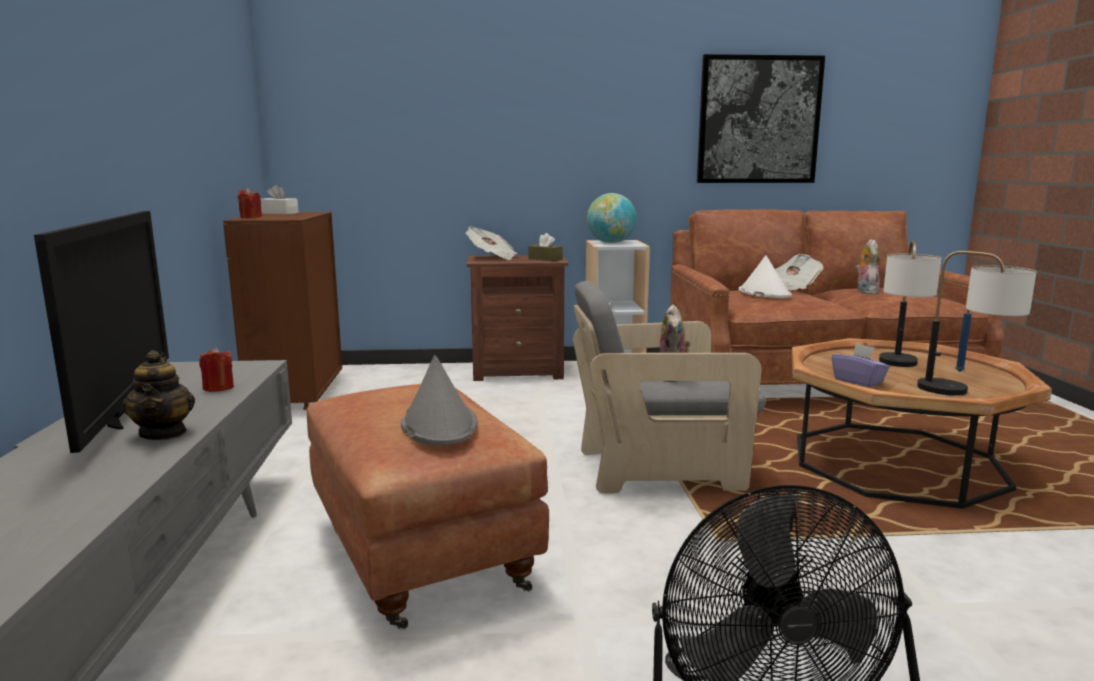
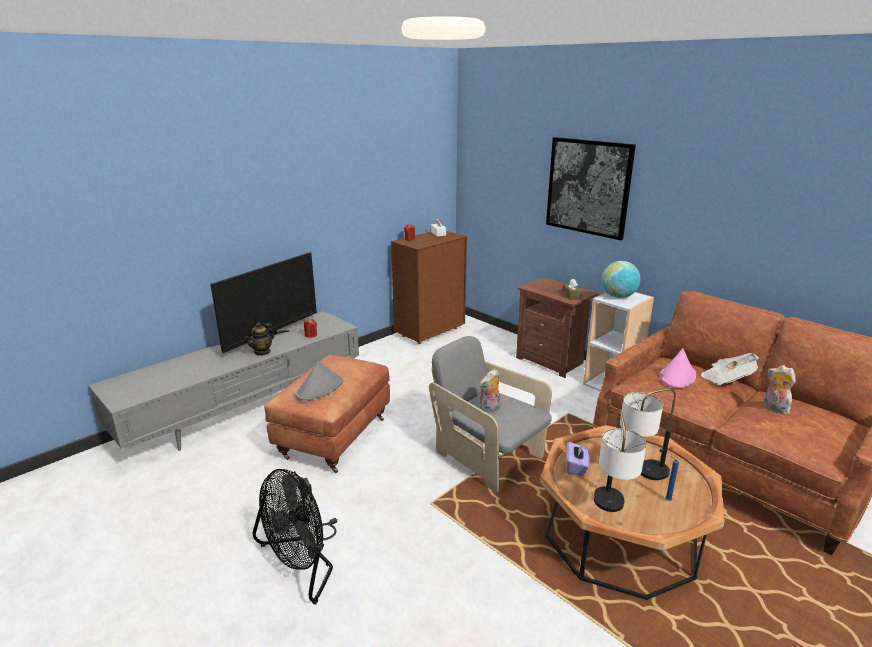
camera: 50 degrees right, 10 degrees up
newspaper [466,227,517,260] -> none
picture [697,54,825,183] -> picture moved to [546,137,636,240]
white hat [739,255,792,298] -> pink hat [660,348,696,388]
plush toy [856,239,880,294] -> plush toy turned 90 degrees counterclockwise [764,365,796,414]

